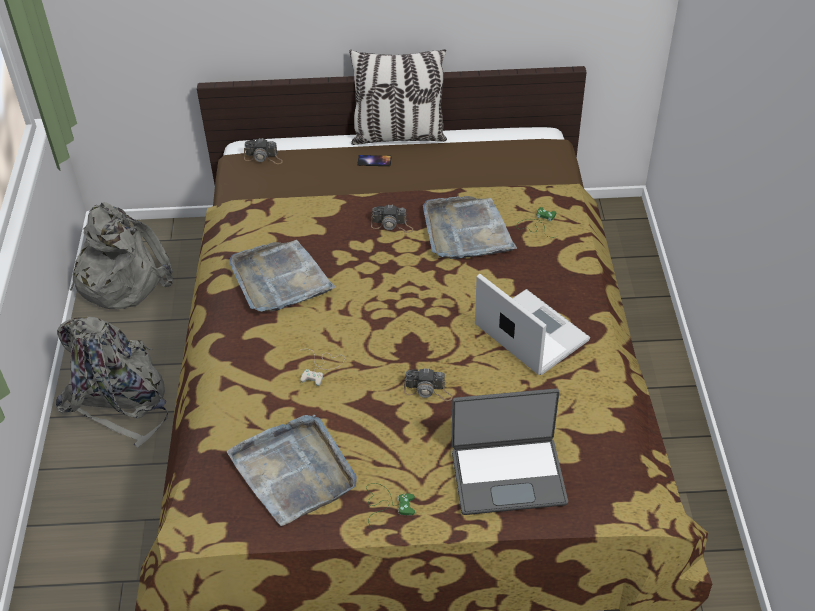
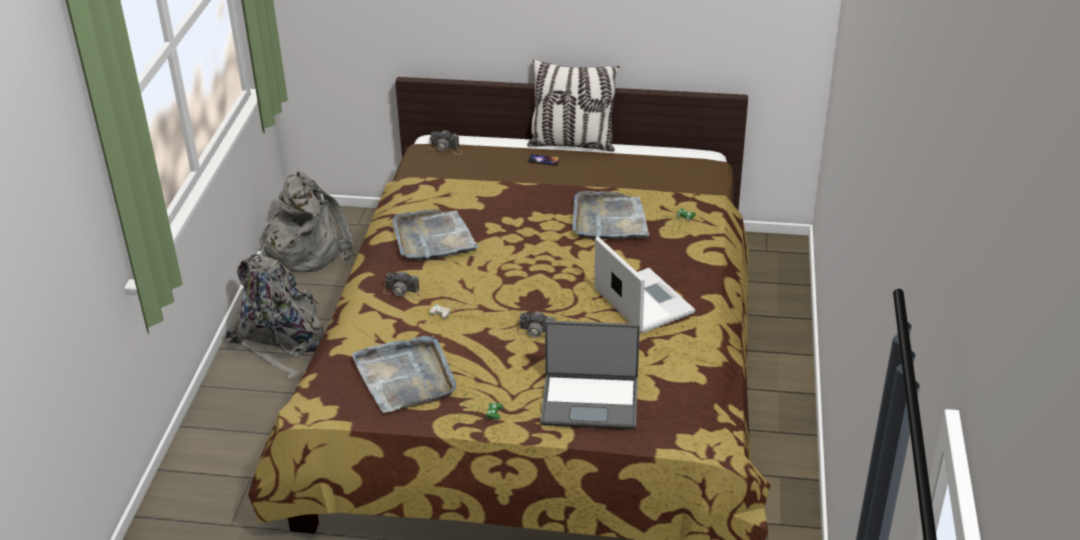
camera: 10 degrees right, 10 degrees down
camera [371,204,413,233] -> camera moved to [383,271,423,301]

